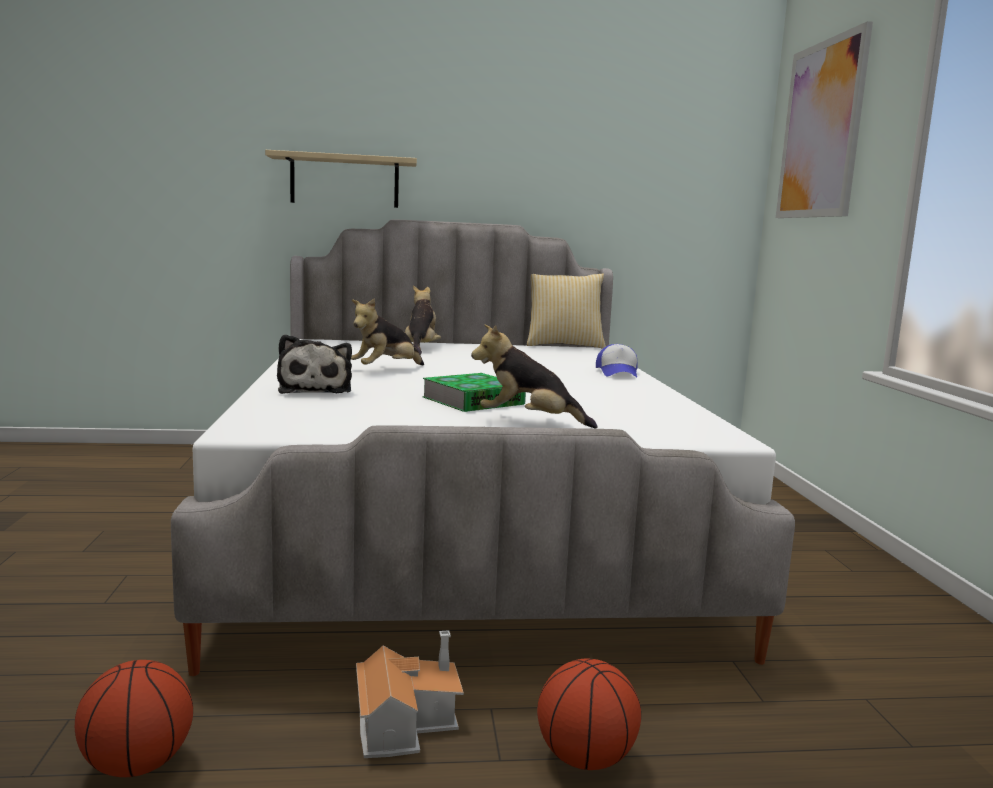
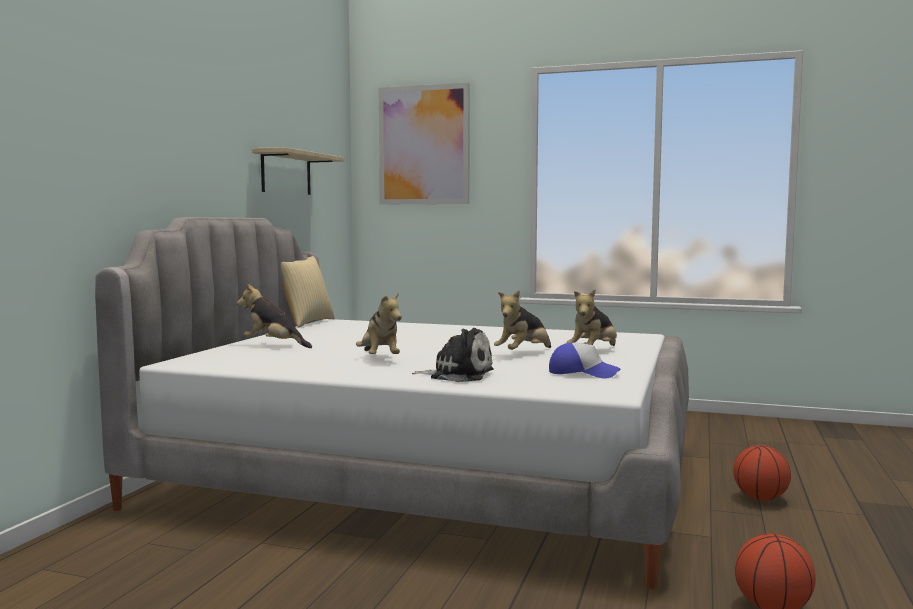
camera: 65 degrees left, 5 degrees down
beige shelf [265,150,417,208] -> beige shelf moved to [252,147,345,195]
toy house [356,630,464,758] -> none
book [423,373,526,412] -> plush toy [494,290,551,350]
cap [596,344,638,377] -> cap moved to [549,342,621,379]

